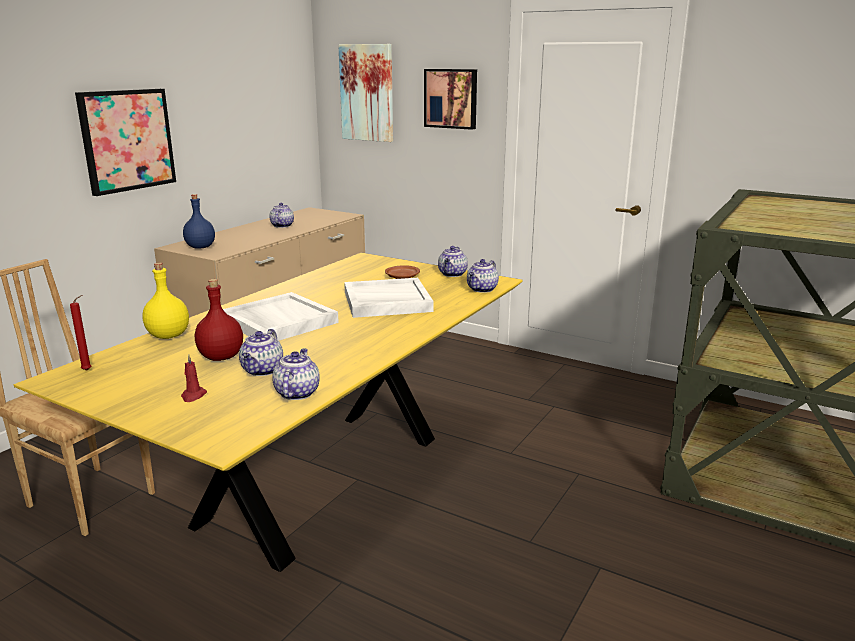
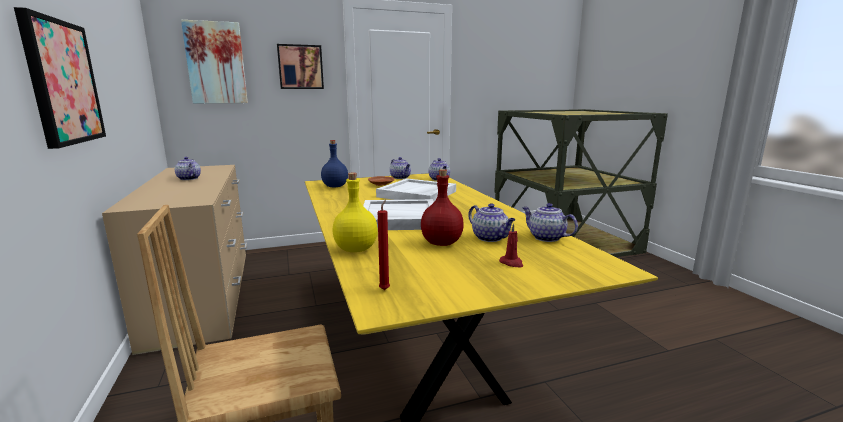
camera: 50 degrees left, 5 degrees down
blue bottle [183,194,215,249] -> blue bottle moved to [321,140,348,187]

